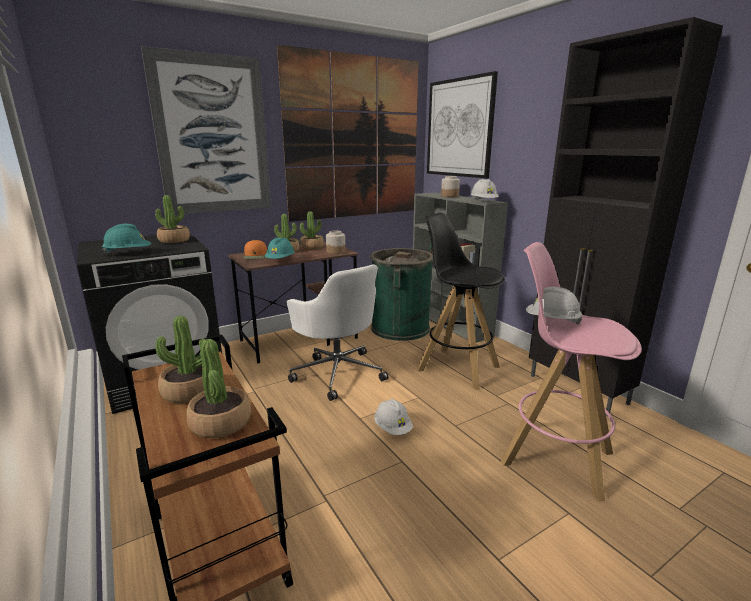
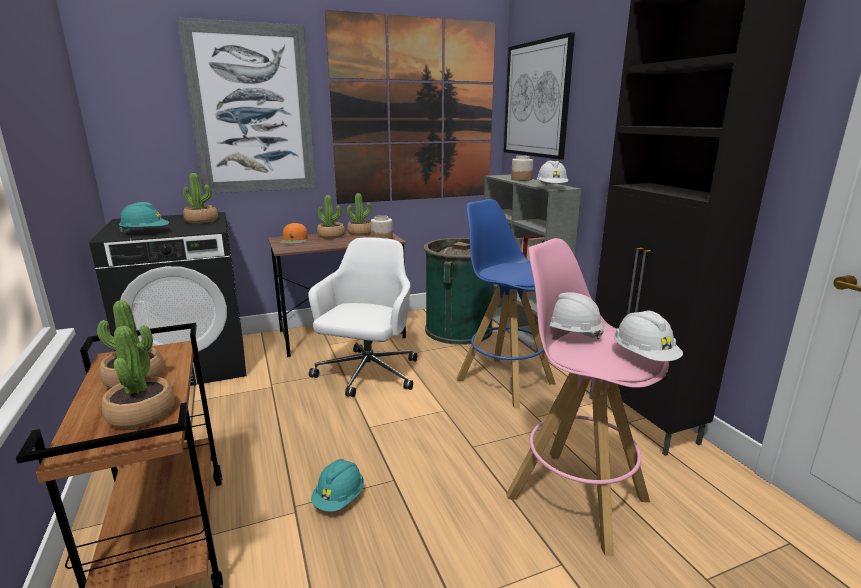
camera: 10 degrees right, 0 degrees up
turquoise hard hat [265,237,294,259] -> turquoise hard hat moved to [311,459,364,512]
white office chair [287,264,389,401] -> white office chair turned 135 degrees counterclockwise [308,237,417,397]
white hard hat [374,399,413,435] -> white hard hat moved to [614,311,683,361]
black stool [417,213,505,390] -> blue stool [457,199,556,408]

